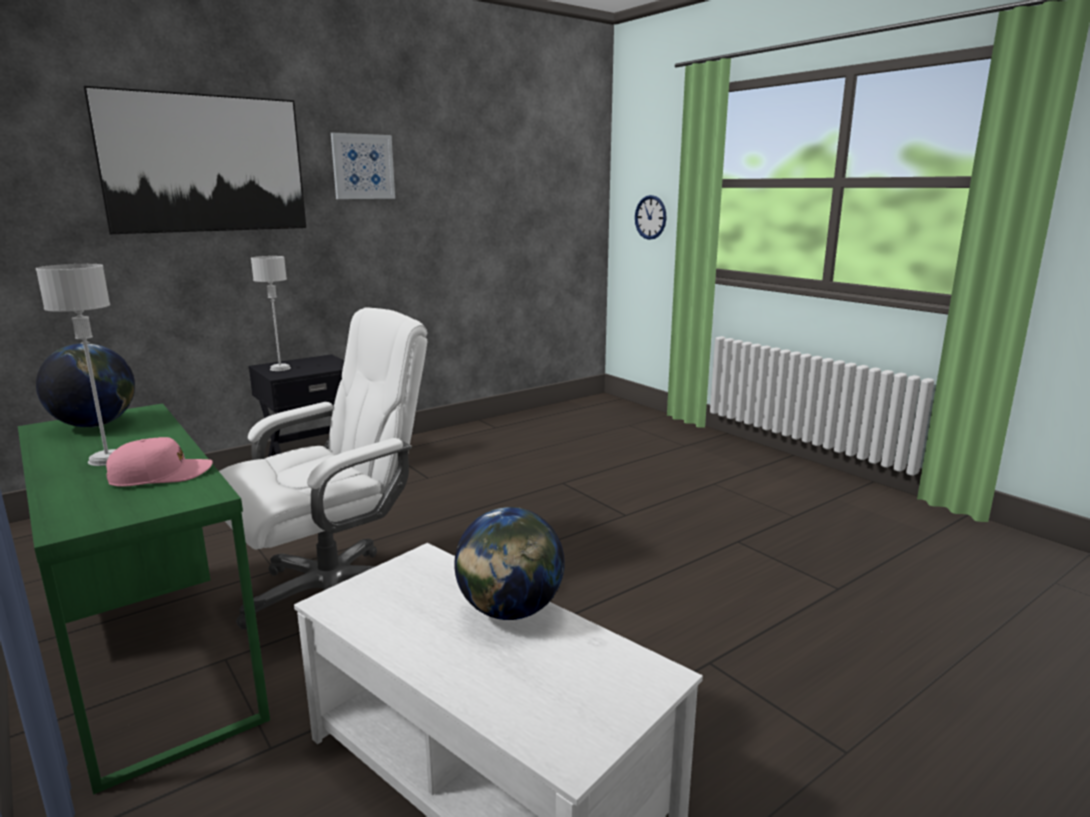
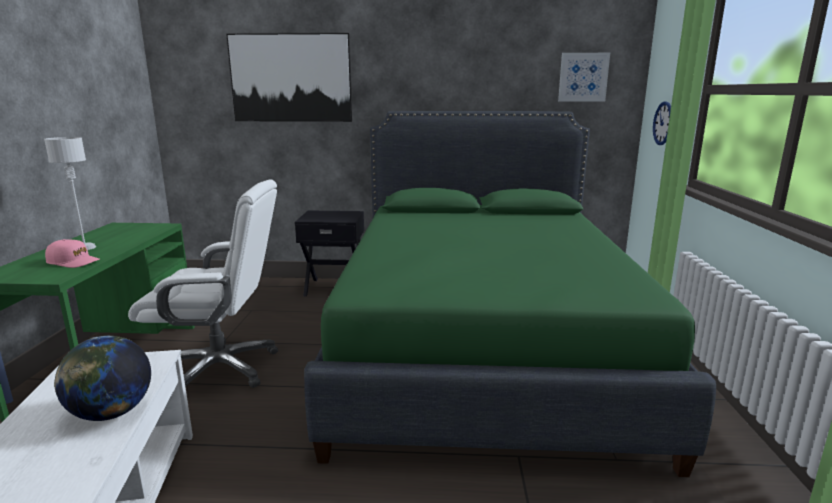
camera: 40 degrees right, 0 degrees up
globe [36,343,135,427] -> none
grey table lamp [251,256,291,371] -> none
picture [331,133,395,199] -> picture moved to [558,53,610,102]
none -> green bed [304,111,716,477]

